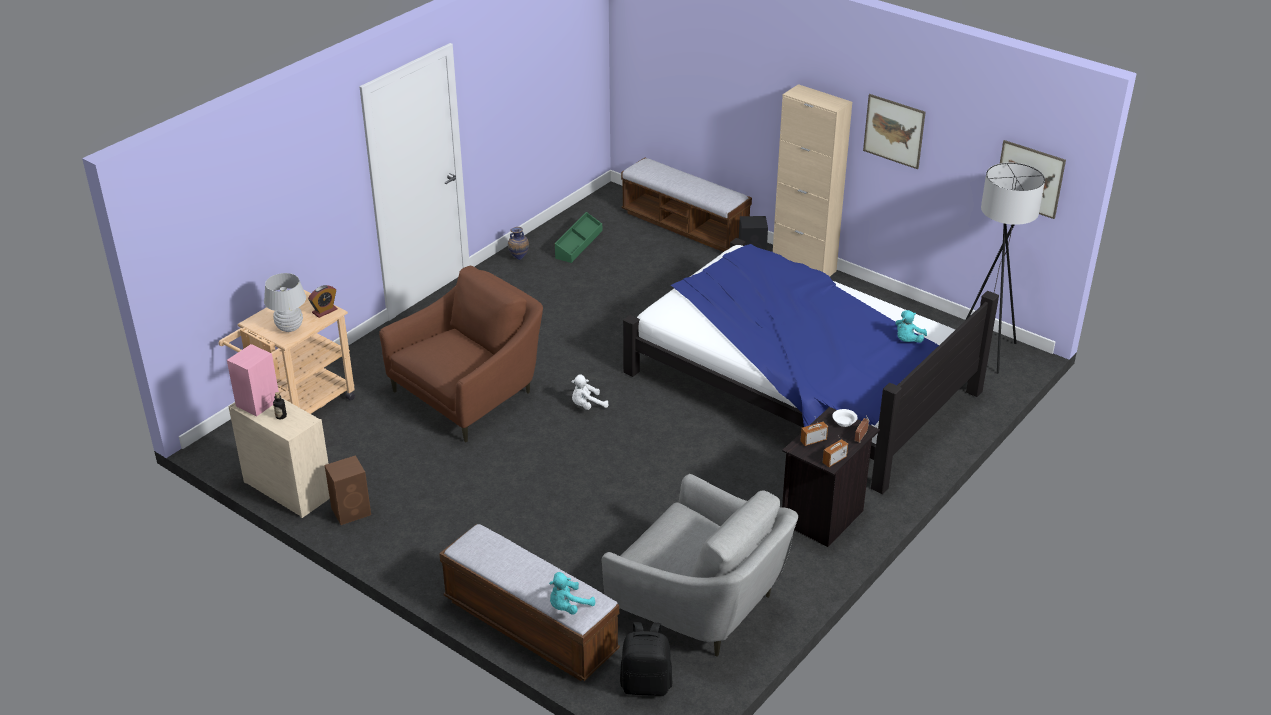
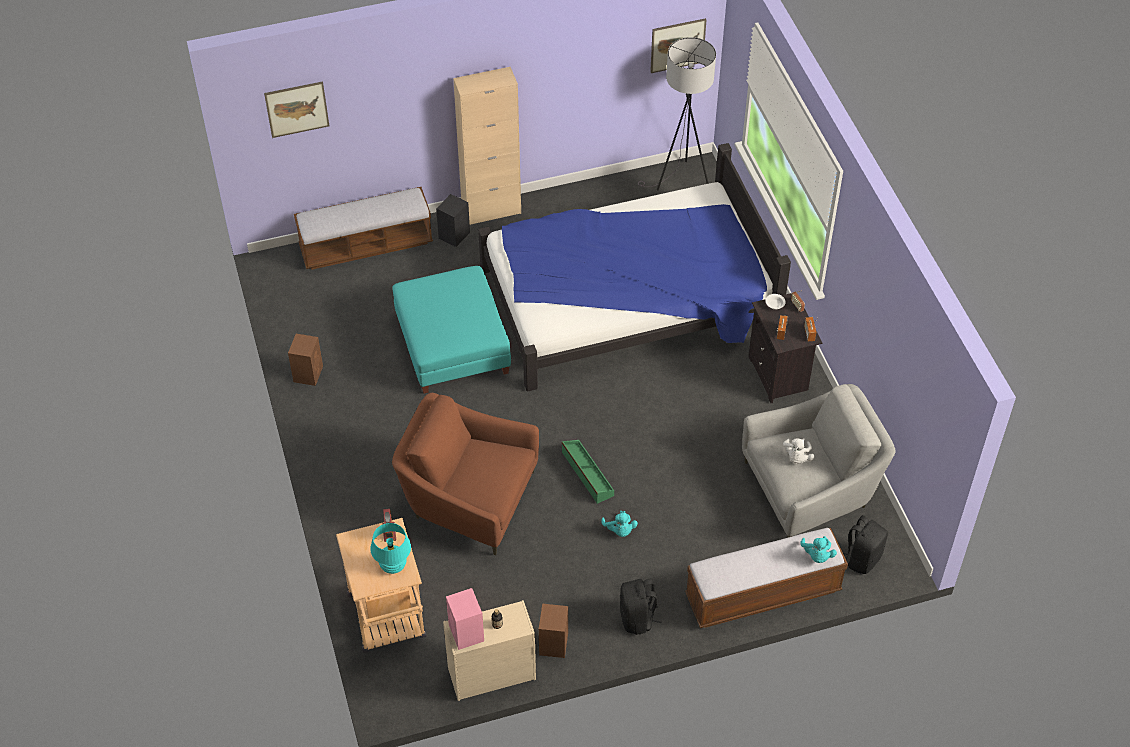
camera: 55 degrees left, 15 degrees up
white table lamp [264,273,306,332] -> turquoise table lamp [370,523,411,574]
brown armchair [379,266,543,442] -> brown armchair turned 60 degrees counterclockwise [392,393,539,555]
vase [508,227,529,260] -> brown speaker [288,334,323,386]
green storage box [555,212,602,263] -> green storage box moved to [562,440,614,504]
white plush toy [571,375,609,410] -> white plush toy moved to [783,438,815,464]
picture [863,94,926,169] -> picture moved to [264,81,329,138]
turquoise plush toy [895,310,927,343] -> turquoise plush toy moved to [601,511,638,537]
none -> turquoise ottoman [392,266,511,394]
none -> black backpack [620,579,662,635]

